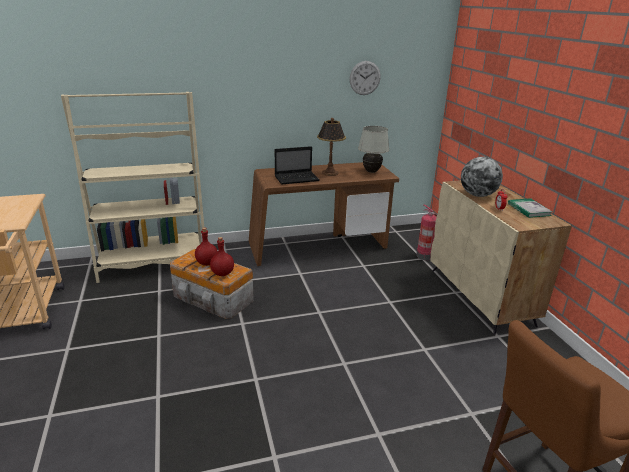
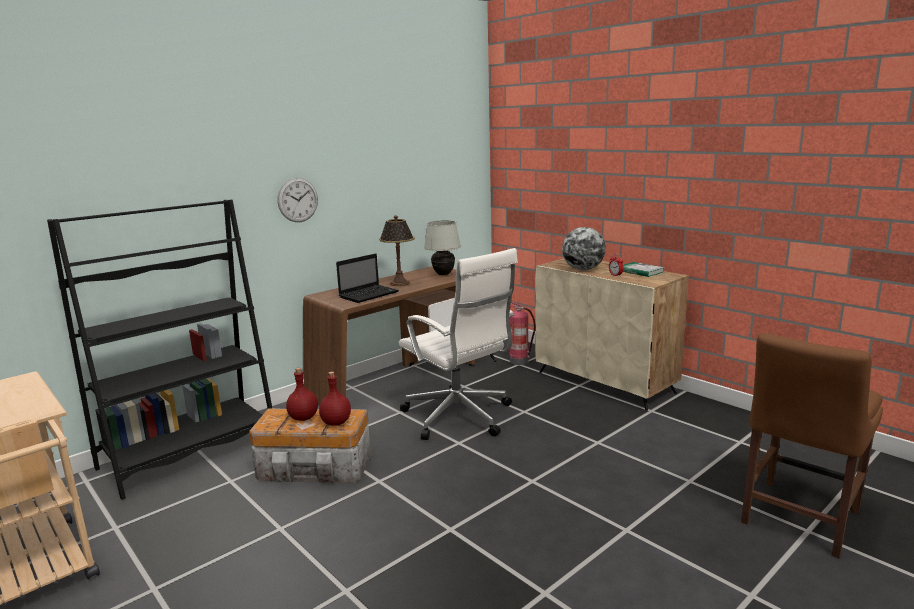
camera: 25 degrees left, 10 degrees down
beige bookcase [61,92,204,283] -> black bookcase [47,200,273,500]
wall clock [349,61,381,95] -> wall clock moved to [278,178,318,222]
none -> white office chair [399,248,518,440]

